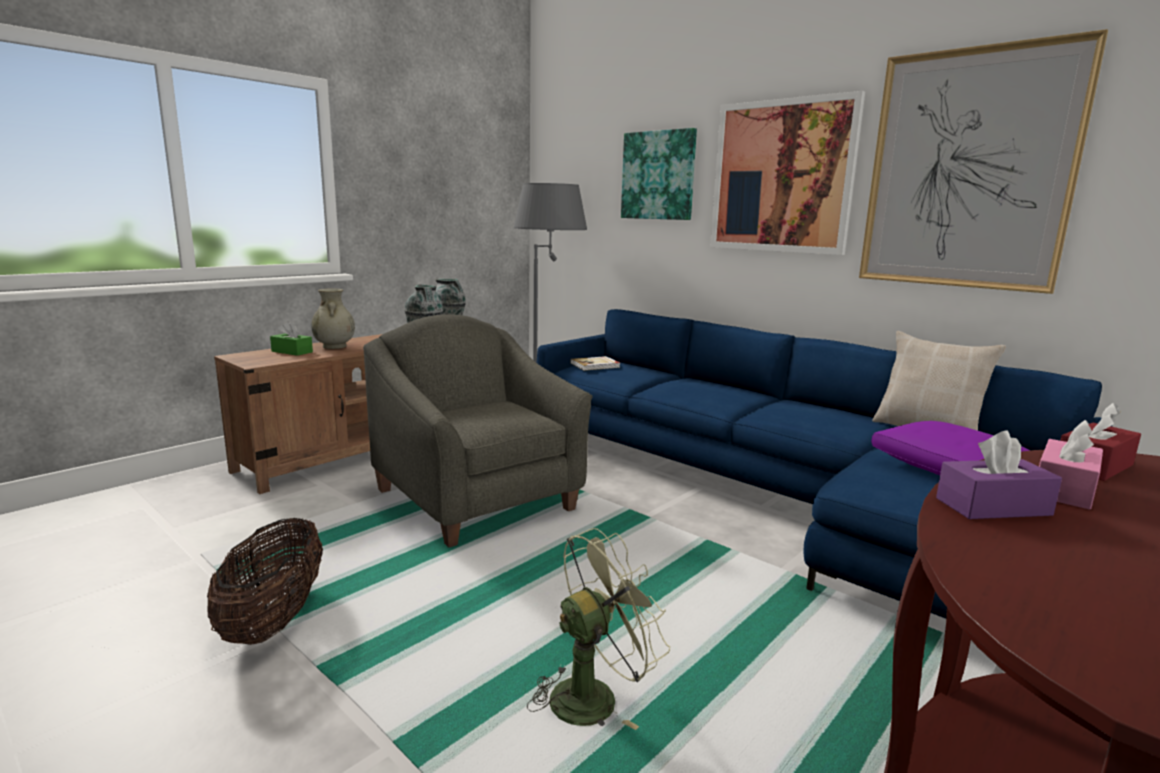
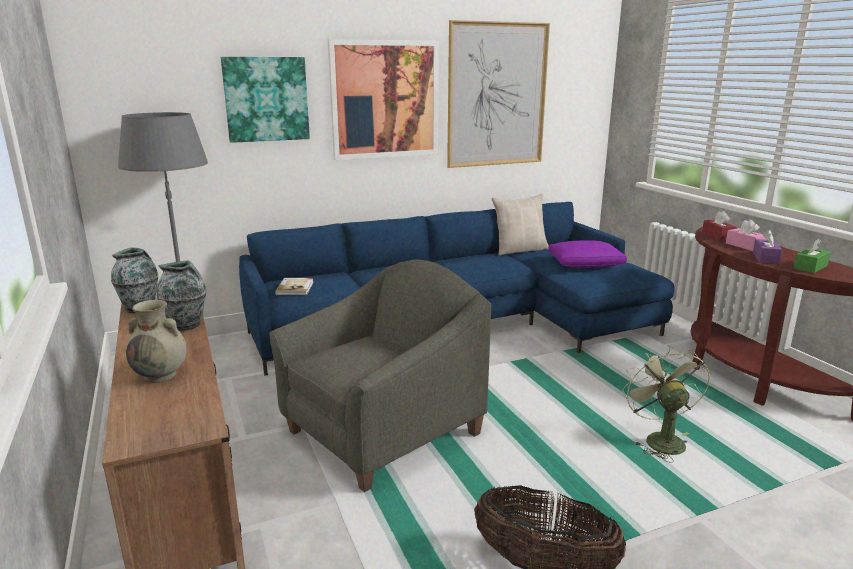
camera: 65 degrees left, 5 degrees up
green tissue box [270,321,313,356] -> green tissue box moved to [793,238,831,273]
grey armchair [363,314,592,548] -> grey armchair turned 150 degrees clockwise [269,259,491,492]

